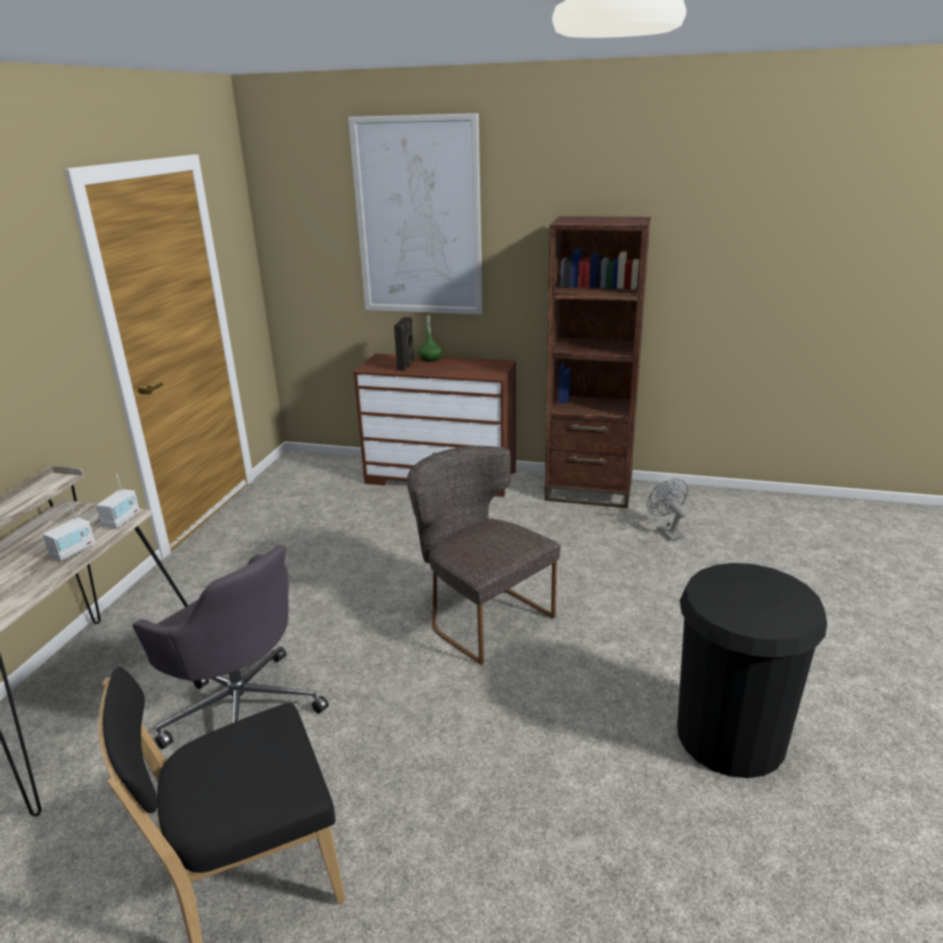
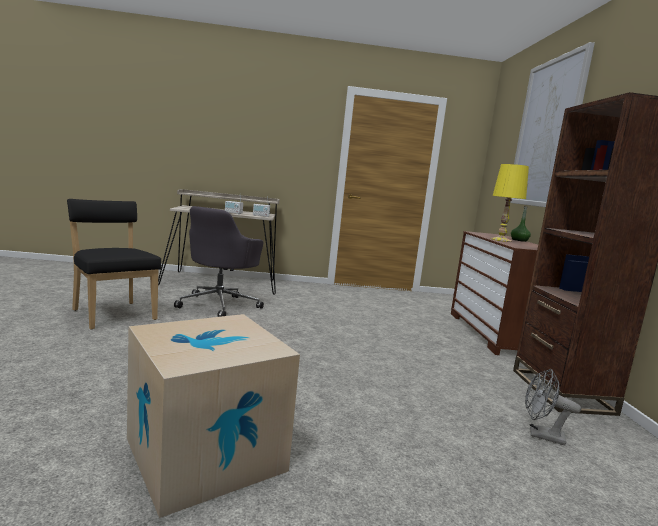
camera: 70 degrees right, 15 degrees down
black speaker [394,317,415,371] -> none
grey chair [407,446,561,665] -> none
grey fan [647,479,688,541] -> grey fan turned 120 degrees counterclockwise [525,369,581,445]
black trash can [677,563,827,778] -> cardboard box [127,314,300,518]
none -> yellow table lamp [491,164,529,242]

